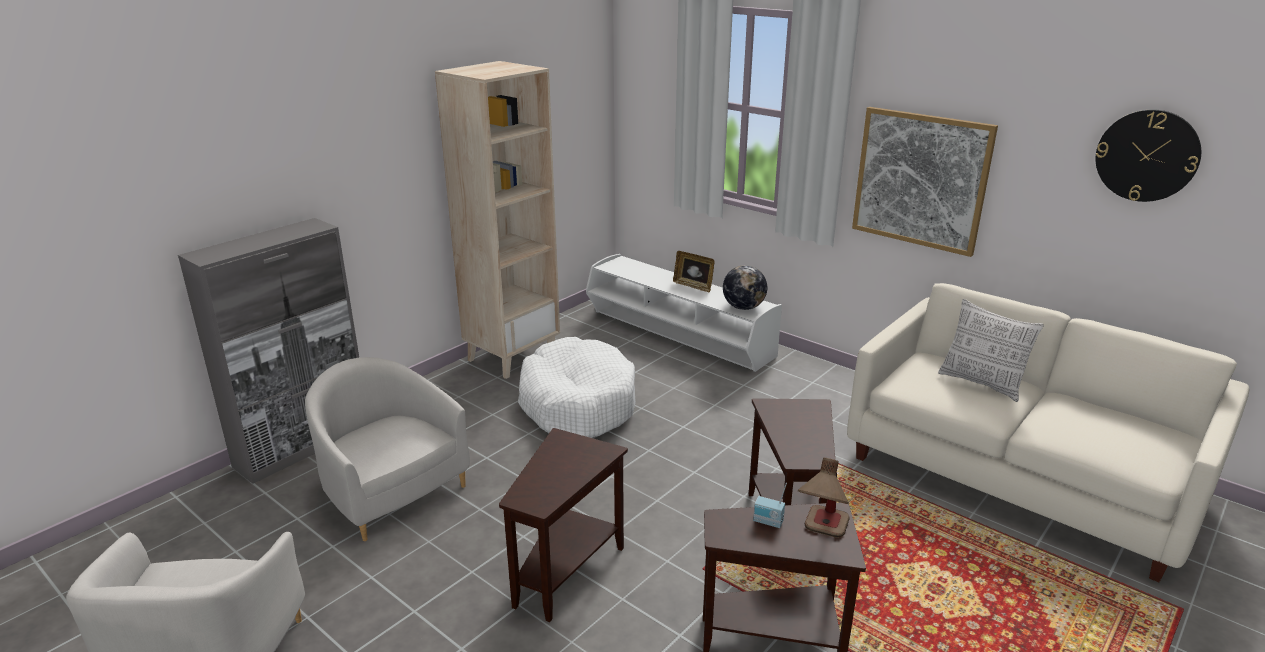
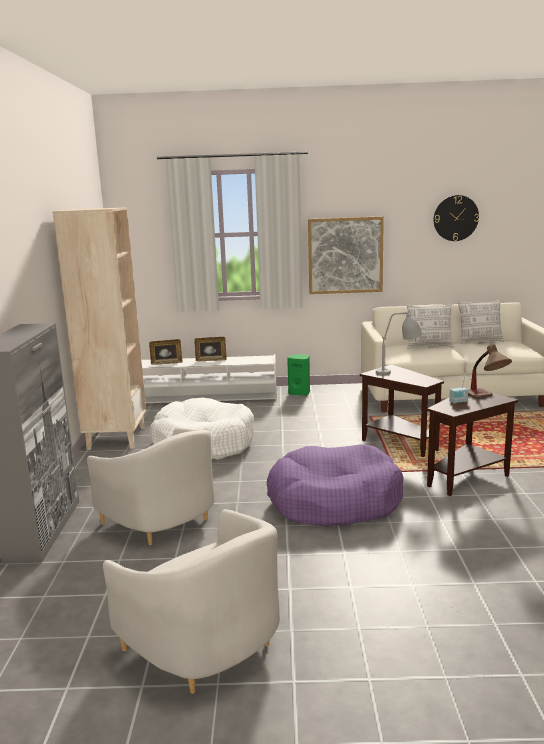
camera: 40 degrees left, 10 degrees down
white armchair [305,357,470,541] -> white armchair turned 135 degrees counterclockwise [87,428,214,545]
brown side table [499,428,628,622] -> purple dog bed [267,444,404,527]
globe [723,265,767,310] -> none
none -> picture frame [149,339,183,365]
none -> green speaker [287,354,310,396]
none -> grey table lamp [376,312,422,375]
none -> pillow [458,300,504,344]

